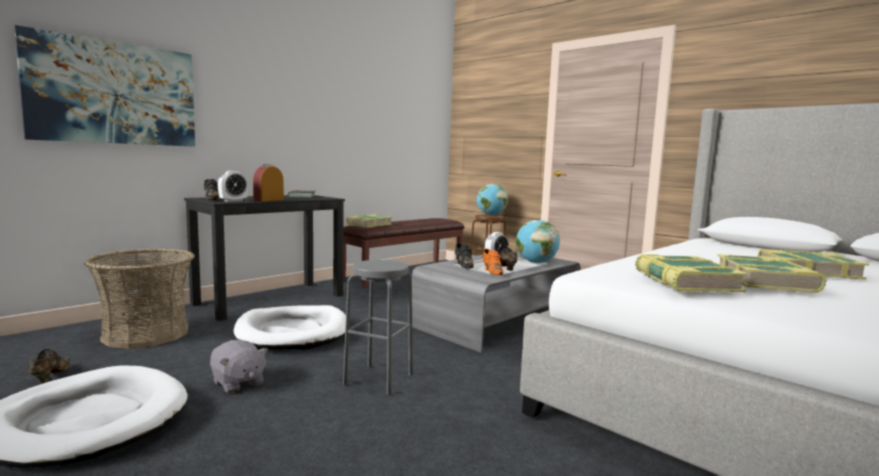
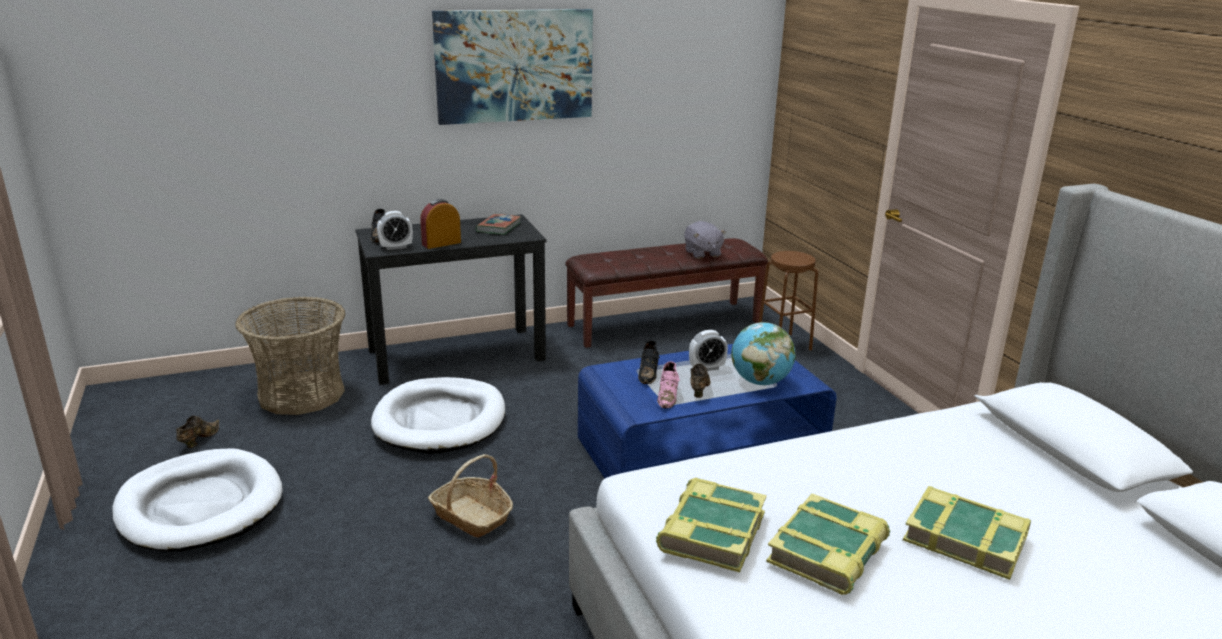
camera: 25 degrees right, 15 degrees up
picture [14,25,195,147] -> picture moved to [432,9,593,125]
grey plush toy [210,340,268,394] -> grey plush toy moved to [684,221,726,259]
grey stool [343,260,413,395] -> basket [428,454,513,538]
book [346,214,393,228] -> none
grey coffee table [412,251,581,353] -> blue coffee table [578,344,837,478]
globe [477,184,508,215] -> none
orange shoe [482,249,503,276] -> pink shoe [657,361,680,408]

